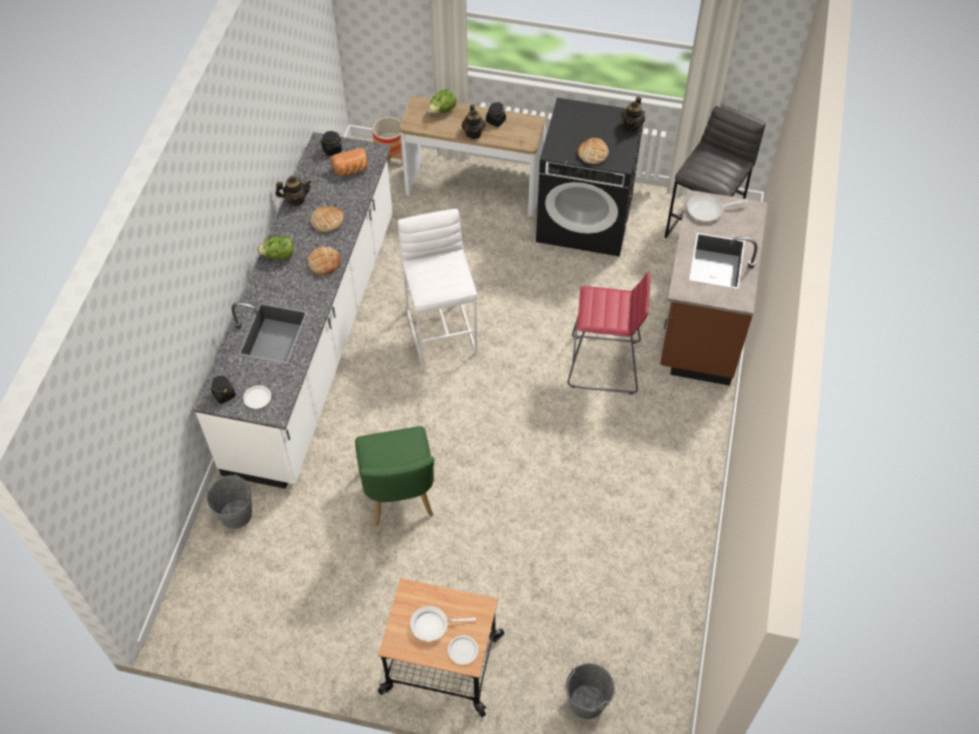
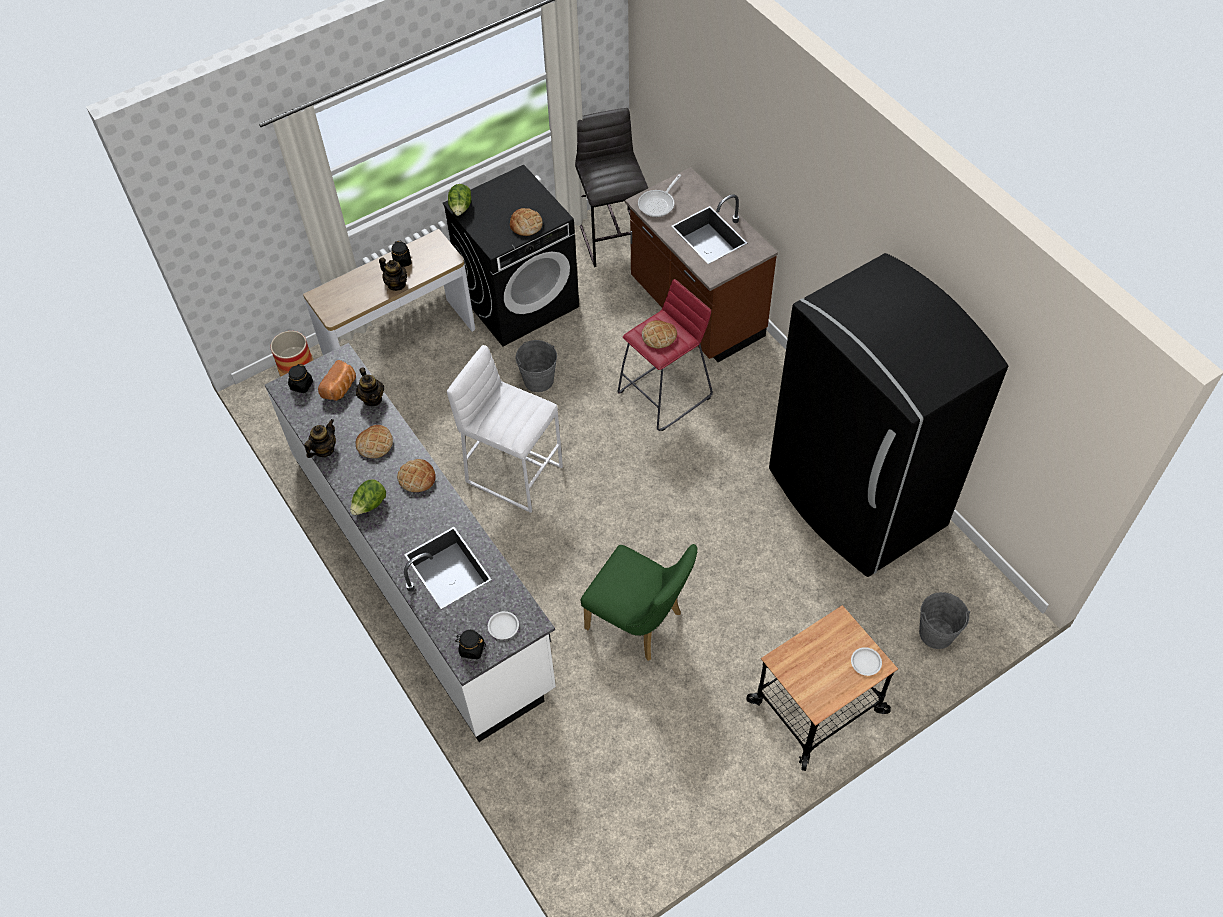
camera: 45 degrees left, 0 degrees up
grey bucket [207,475,252,529] -> grey bucket moved to [515,340,557,392]
white frying pan [410,606,476,641] -> none
lettuce [428,89,457,113] -> lettuce moved to [448,184,471,216]
teapot [621,97,645,132] -> teapot moved to [356,367,384,406]
none -> bread [642,320,677,349]
none -> black fridge [769,253,1008,577]

